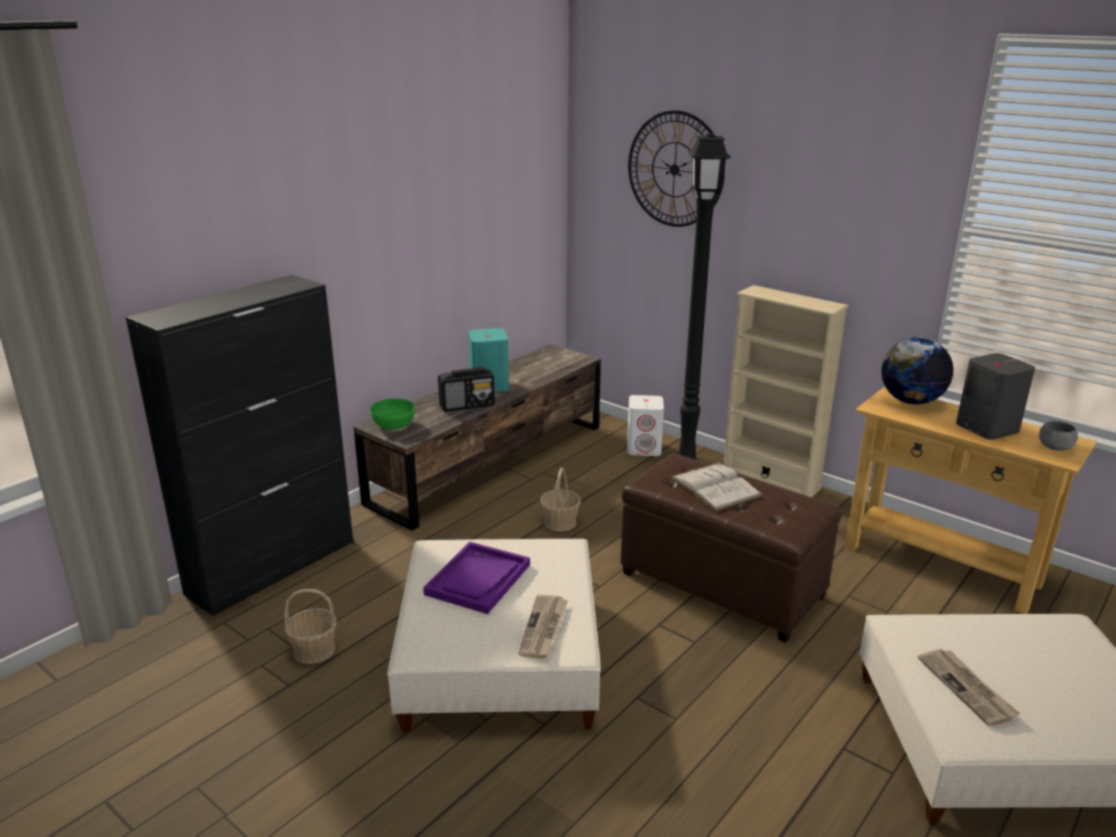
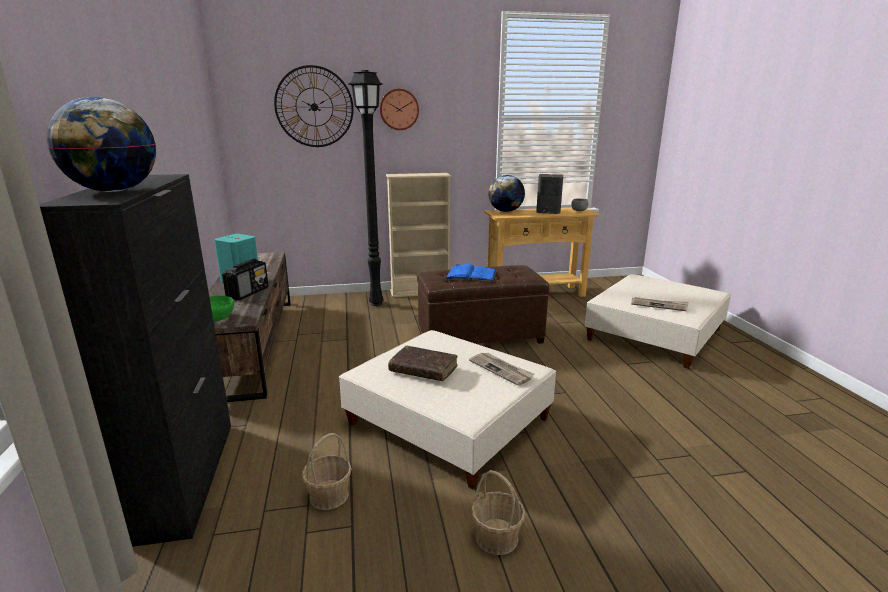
camera: 50 degrees left, 5 degrees down
purple tray [423,542,530,614] -> brown book [388,346,458,381]
basket [540,468,581,531] -> basket moved to [471,470,526,555]
white speaker [627,395,664,456] -> none
white book [670,462,763,512] -> blue book [445,264,496,282]
none -> globe [47,97,156,192]
none -> wall clock [380,89,419,130]

